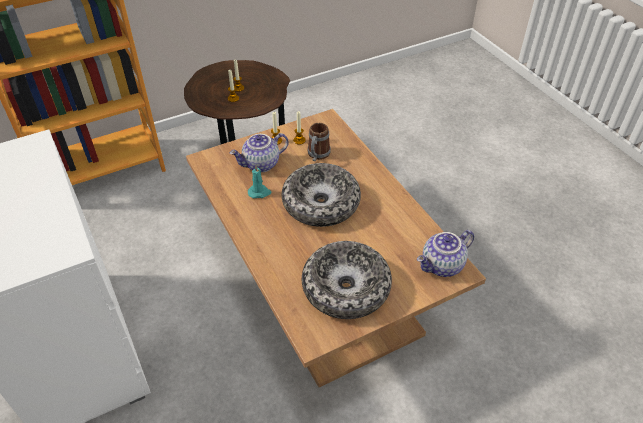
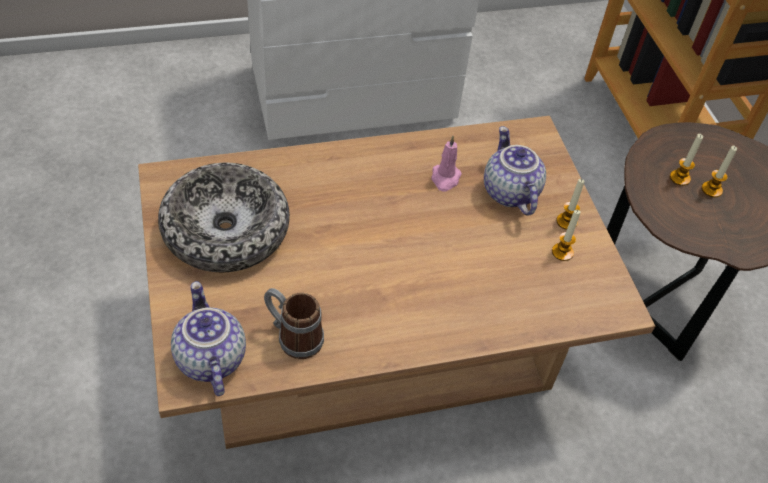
camera: 100 degrees right, 5 degrees up
turquoise candle [248,165,271,198] -> pink candle [431,136,462,192]
bowl [282,163,361,227] -> none
mug [307,123,331,161] -> mug moved to [264,288,324,359]

